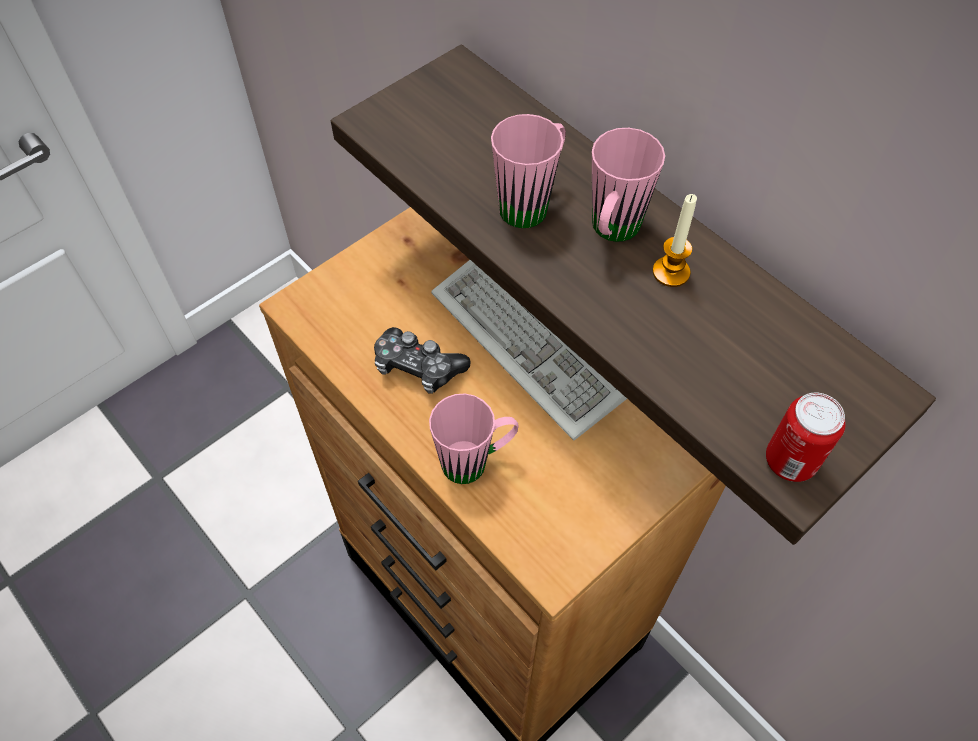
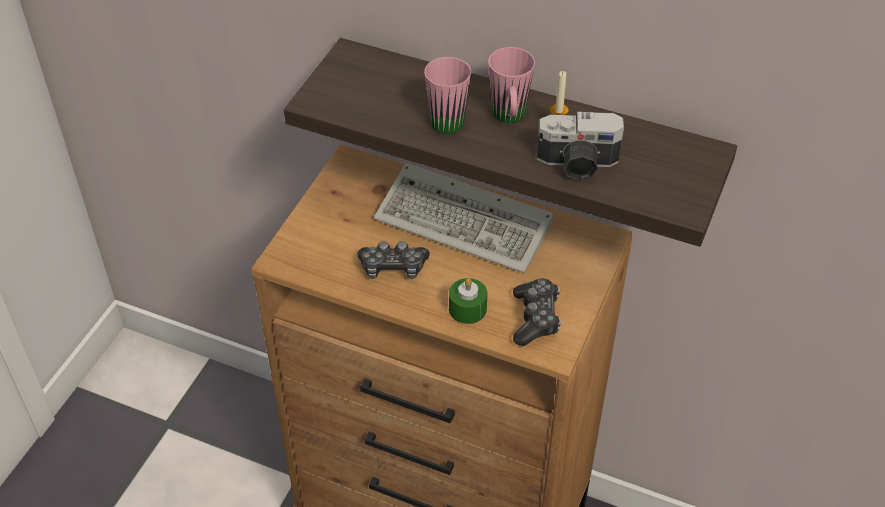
camera: 25 degrees left, 10 degrees down
pink mug [429,393,518,484] -> green candle [449,278,487,324]
can [766,393,845,482] -> none
none -> game controller [513,278,561,346]
none -> camera [537,112,624,180]

